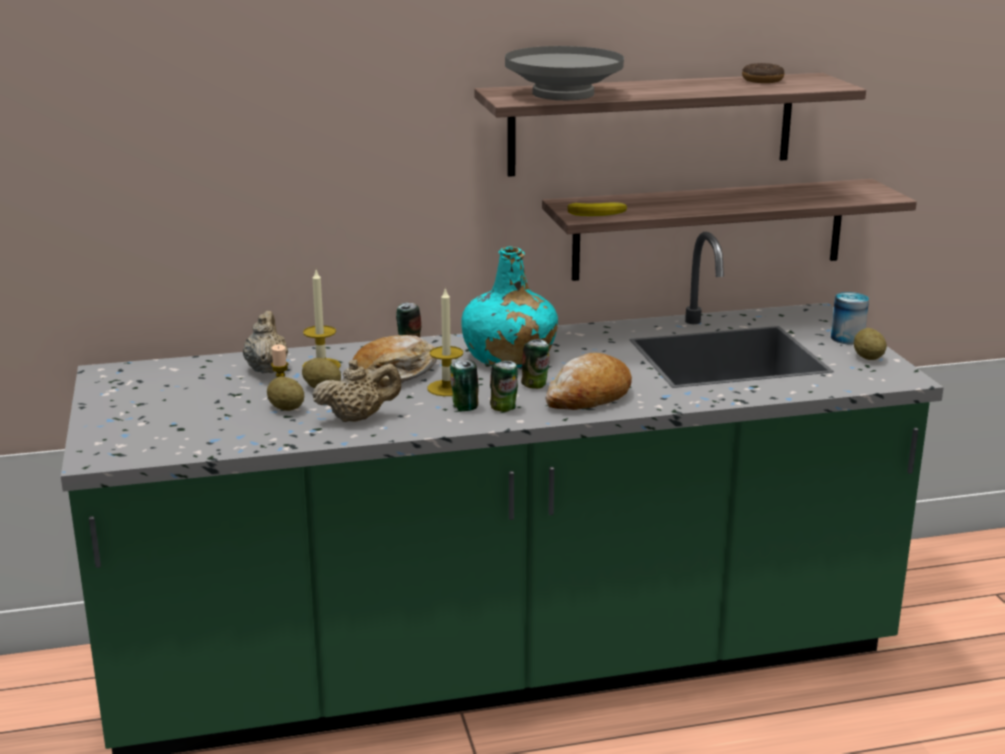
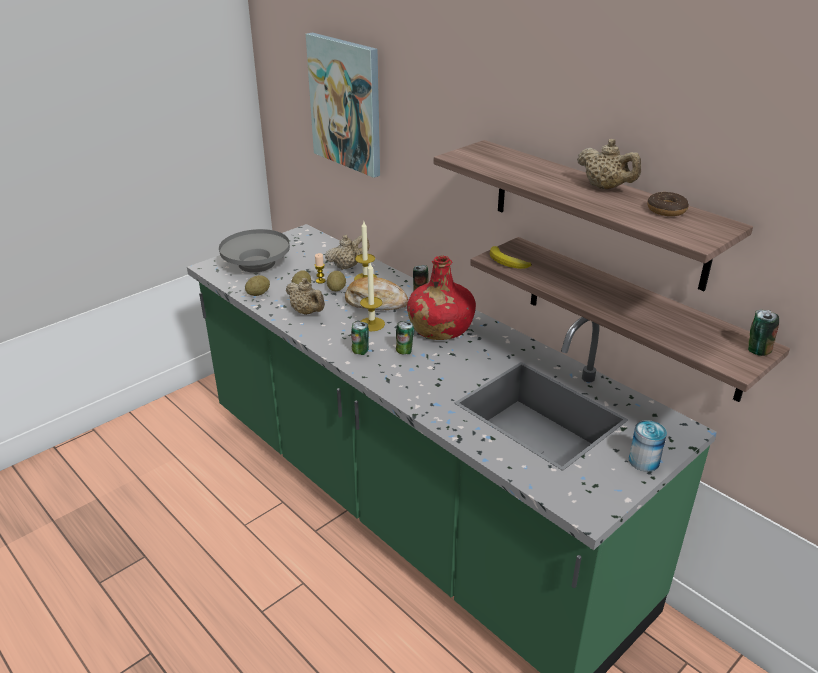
camera: 60 degrees right, 10 degrees up
can [450,359,479,411] -> can moved to [748,310,779,356]
turquoise bottle [461,247,558,368] -> red bottle [407,255,476,340]
grey bowl [505,46,624,100] -> grey bowl moved to [219,229,290,272]
bread [546,353,632,410] -> none
potato [854,328,887,360] -> potato moved to [245,275,270,296]
none -> picture [306,33,380,178]
none -> beige teapot [577,139,641,189]

